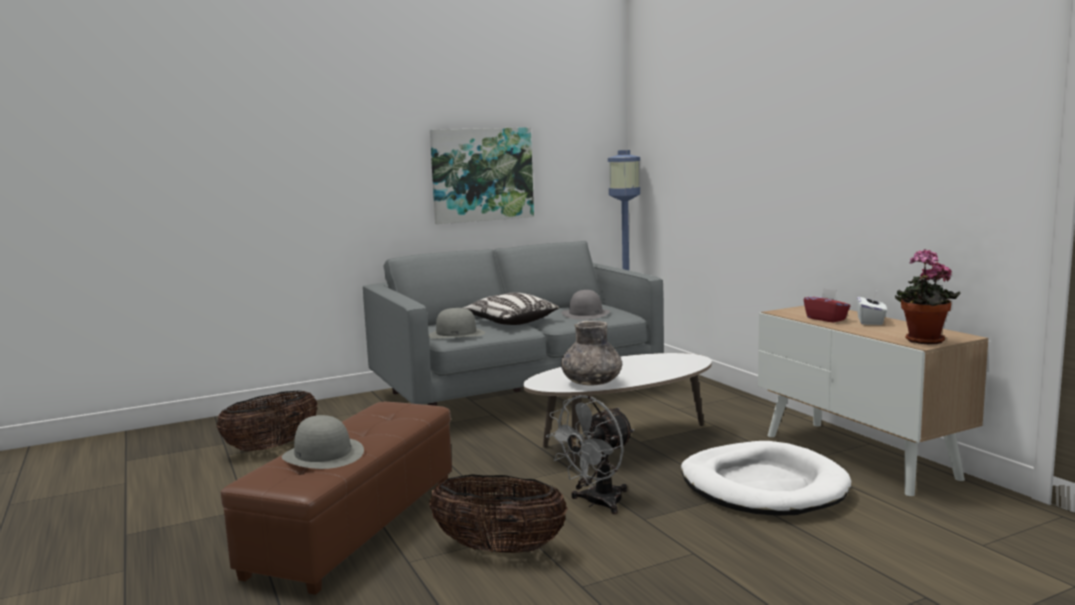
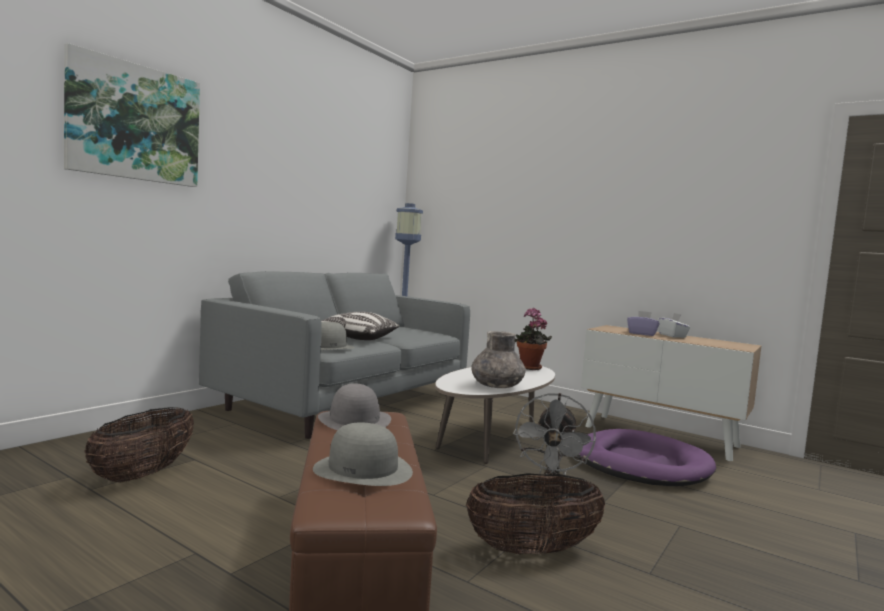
camera: 30 degrees left, 5 degrees down
picture [430,127,534,224] -> picture moved to [64,43,200,187]
grey hat [562,290,610,320] -> grey hat moved to [318,383,391,430]
white dog bed [681,441,851,516] -> purple dog bed [577,429,716,486]
red tissue box [804,288,850,322] -> purple tissue box [627,311,660,336]
potted plant [895,250,960,344] -> potted plant moved to [515,308,552,370]

